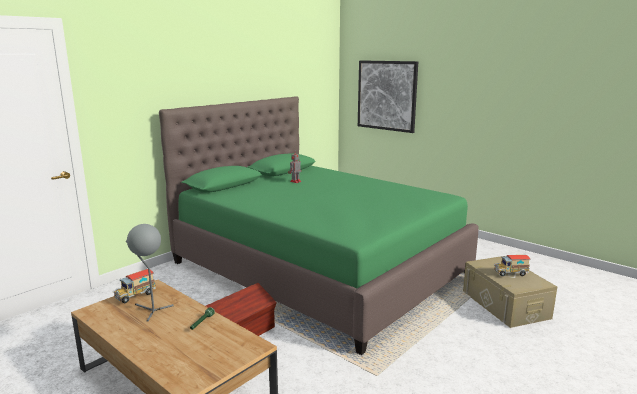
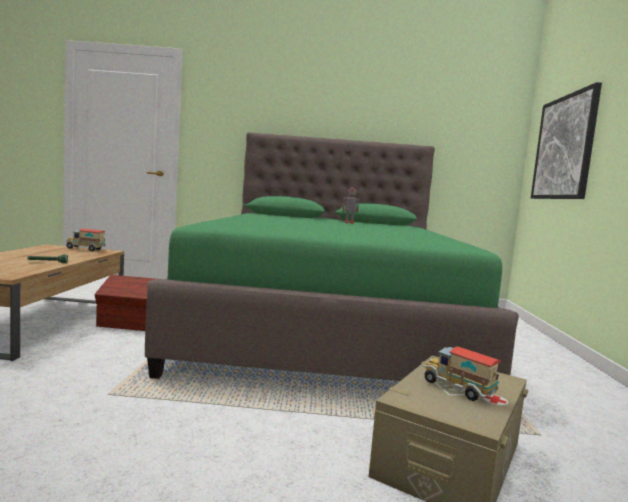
camera: 50 degrees right, 10 degrees down
grey table lamp [126,224,173,322] -> none

